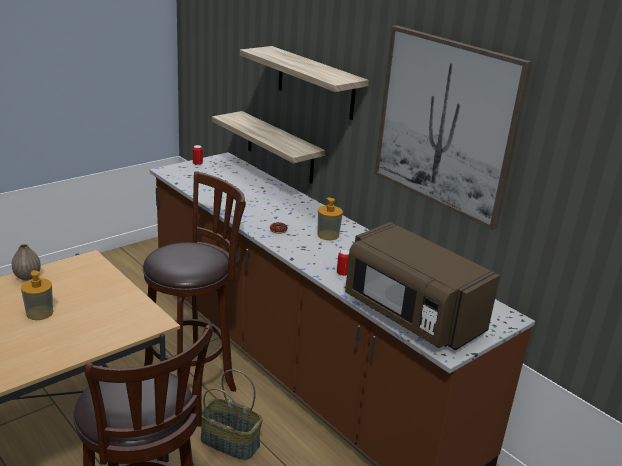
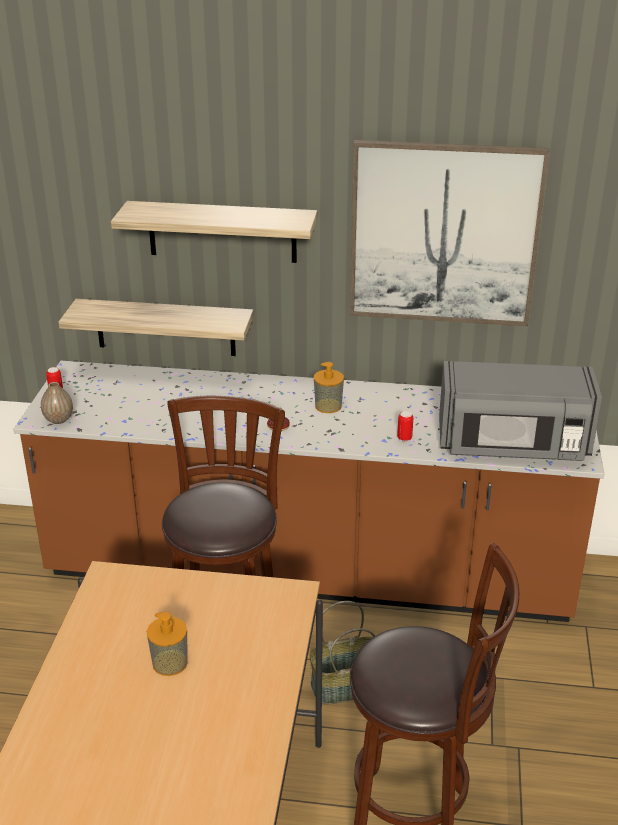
camera: 40 degrees left, 5 degrees up
vase [12,244,41,281] -> vase moved to [41,382,73,424]
brown microwave [345,222,500,350] -> grey microwave [439,361,602,461]

